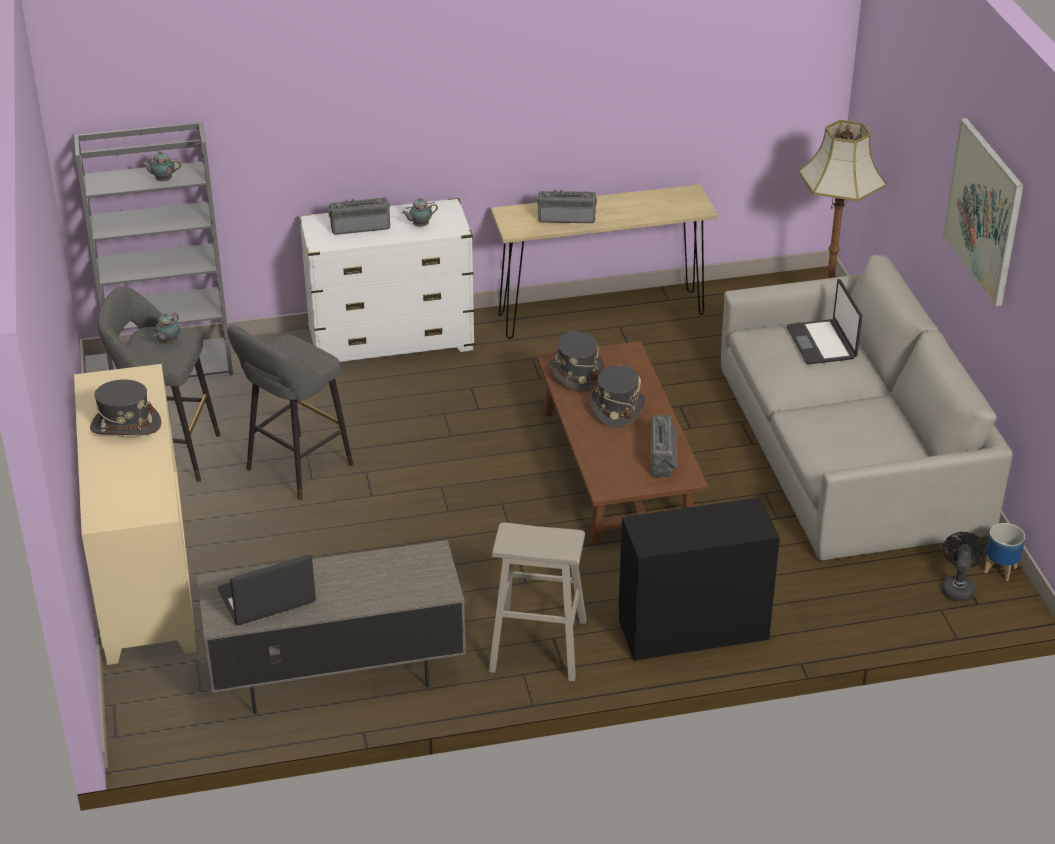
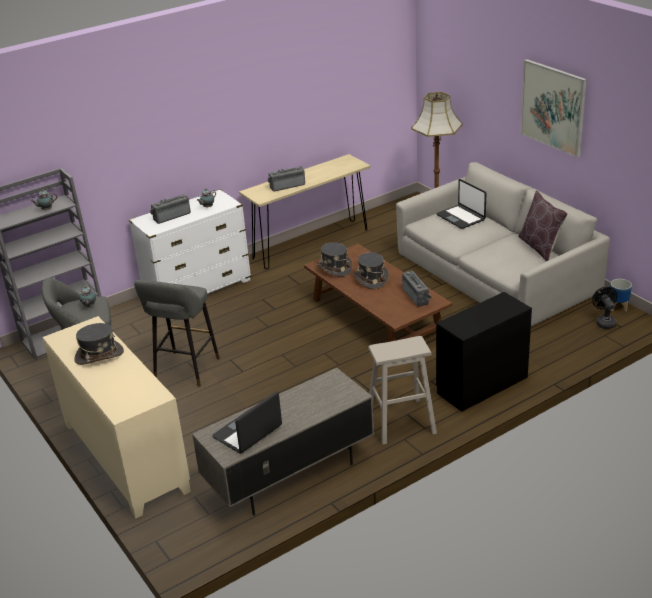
camera: 20 degrees left, 5 degrees down
none -> brown pillow [518,190,568,261]

